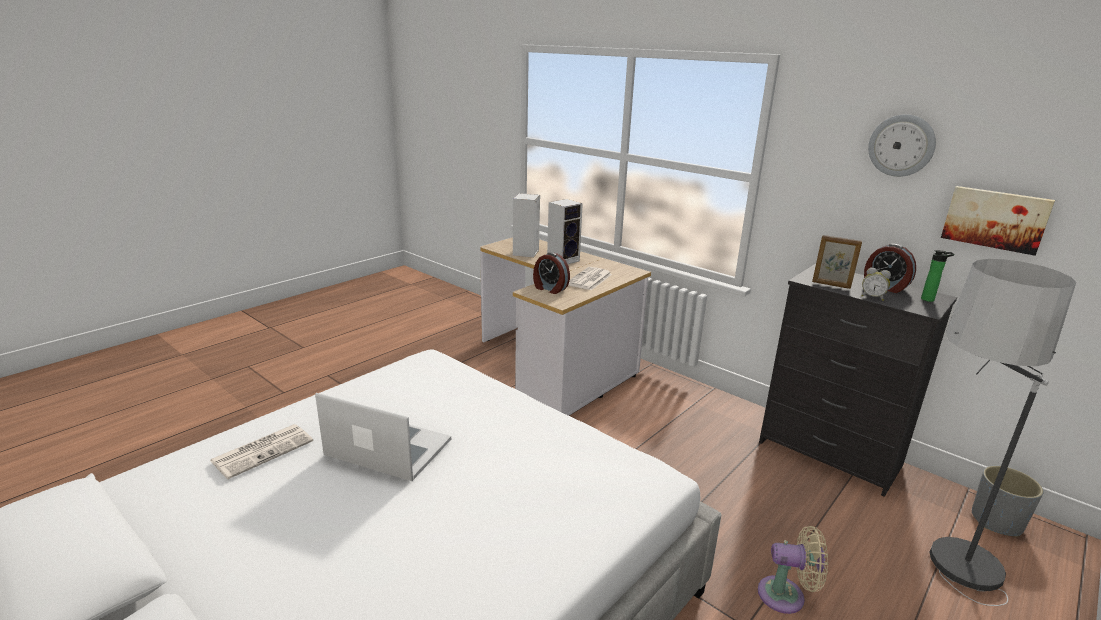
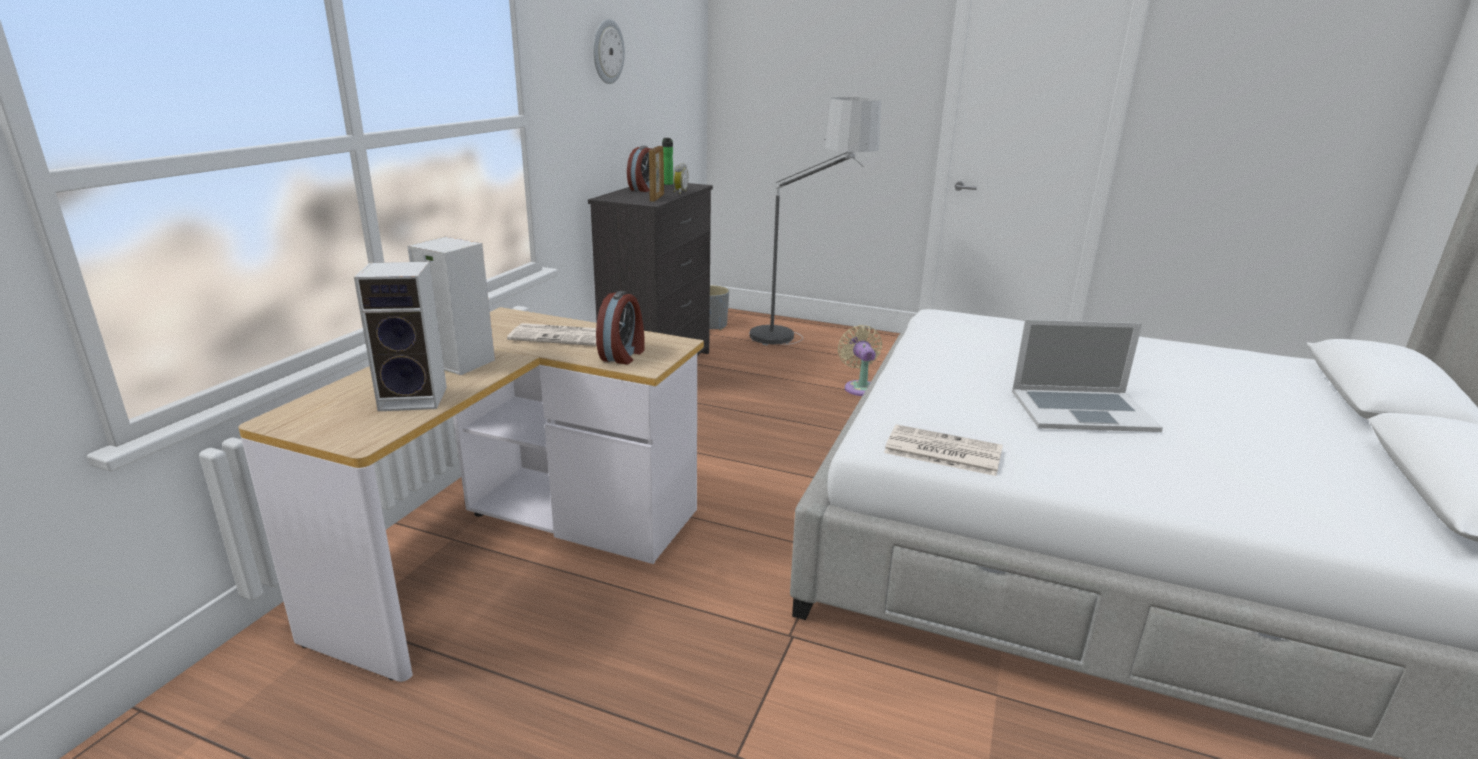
camera: 110 degrees left, 0 degrees up
newspaper [210,424,313,479] -> newspaper moved to [884,424,1003,476]
laptop [315,393,451,481] -> laptop turned 90 degrees counterclockwise [1012,320,1163,432]
picture [941,186,1055,256] -> none

